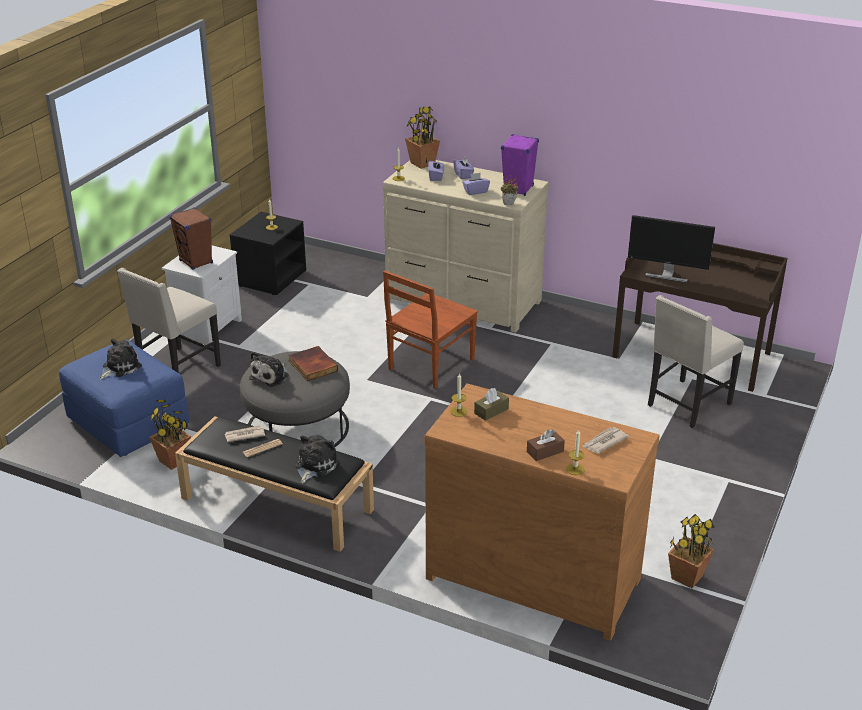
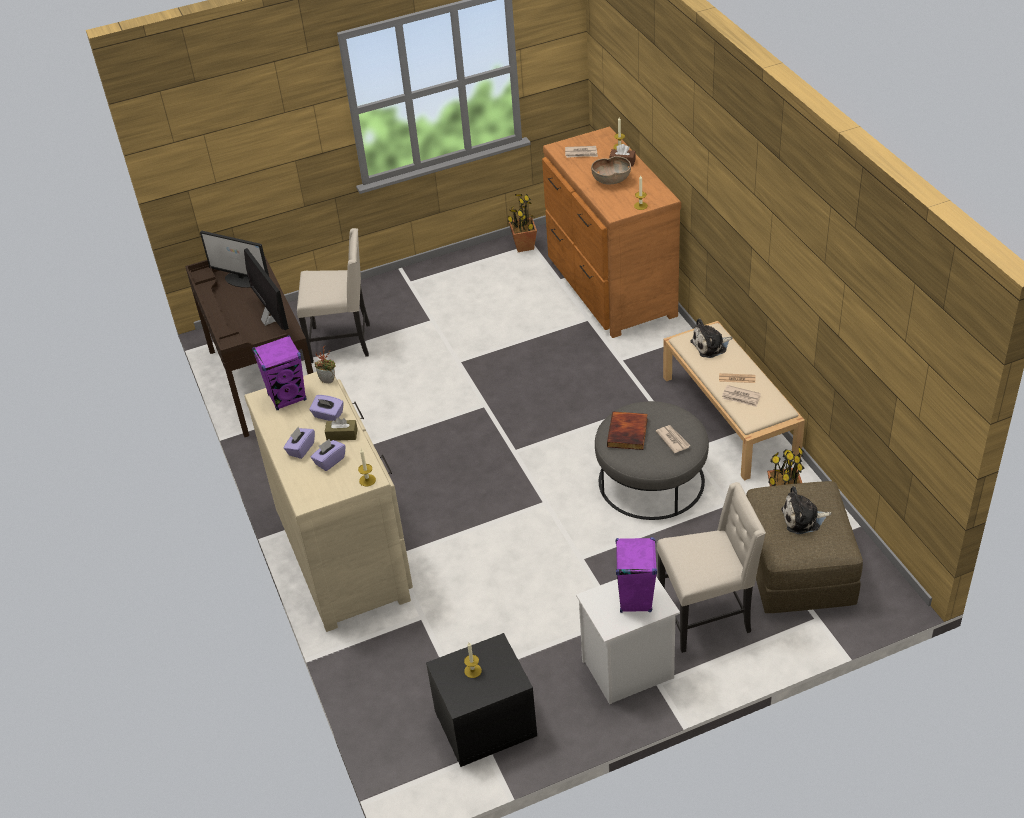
camera: 135 degrees left, 10 degrees up
blue ottoman [59,340,189,457] -> brown ottoman [746,481,863,613]
brown speaker [169,207,213,270] -> purple speaker [616,537,657,613]
black bench [175,416,374,552] -> beige bench [663,321,805,481]
plush toy [249,352,289,387] -> newspaper [656,425,691,453]
brown chair [383,271,478,389] -> none
potted plant [405,105,440,169] -> none
brown tissue box [474,388,509,421] -> brown tissue box moved to [325,417,358,441]
none -> monitor [200,230,269,288]
none -> brown bowl [591,156,631,185]

